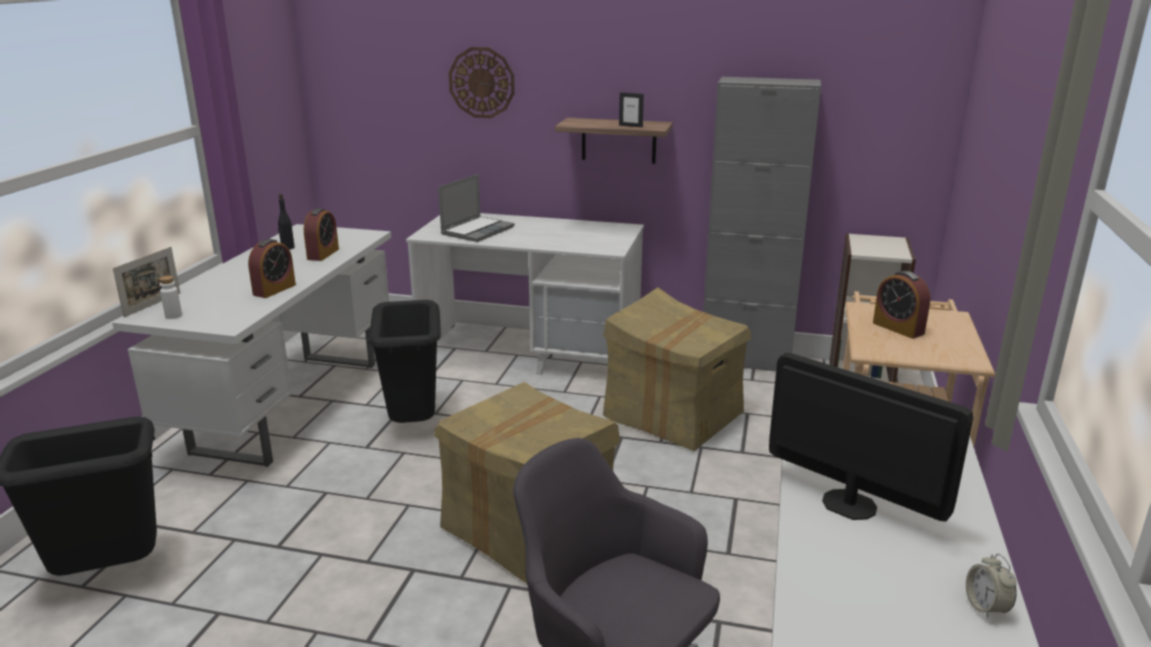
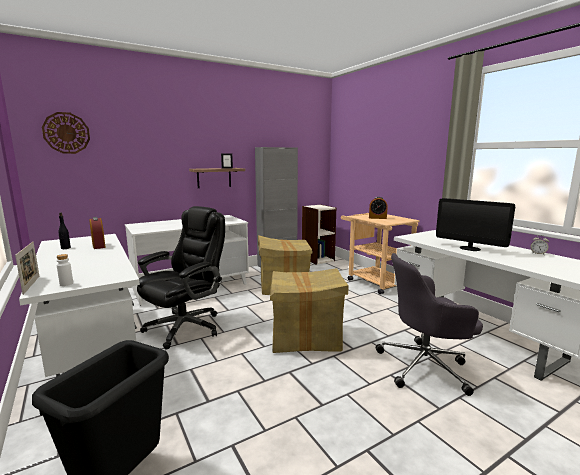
camera: 45 degrees left, 10 degrees down
alarm clock [248,239,296,298] -> none
black trash can [368,300,441,423] -> black office chair [137,206,225,350]
laptop [438,174,515,242] -> none
wall clock [449,47,515,118] -> wall clock moved to [42,112,90,154]
monitor [769,353,973,522] -> monitor turned 135 degrees counterclockwise [436,198,515,251]

